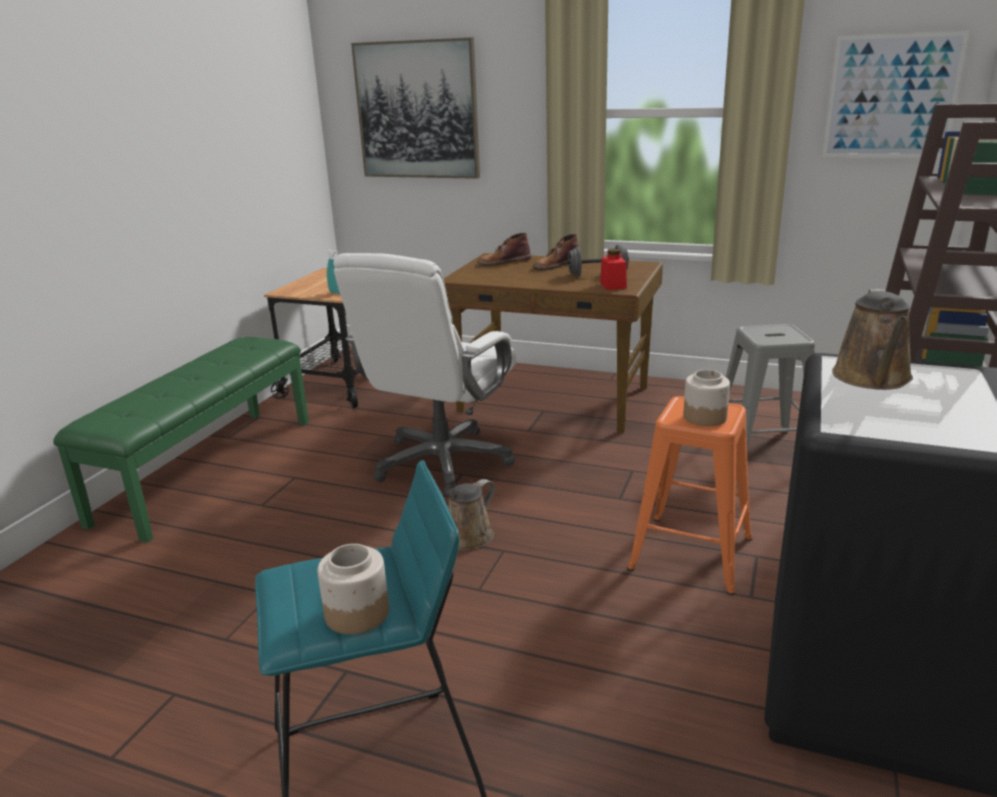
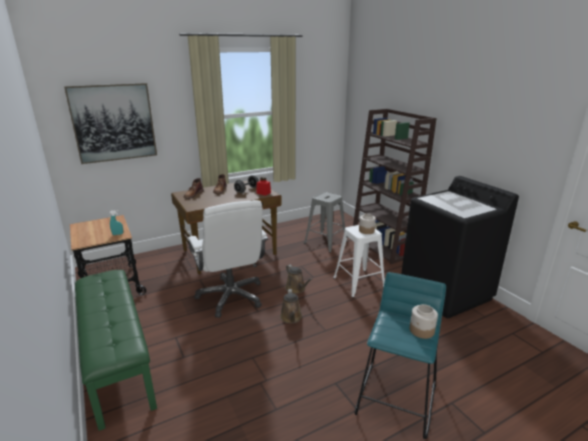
camera: 50 degrees left, 0 degrees up
orange stool [627,396,752,595] -> white stool [333,225,385,298]
picture [822,31,969,158] -> none
brown watering can [832,289,913,390] -> brown watering can moved to [286,265,313,294]

